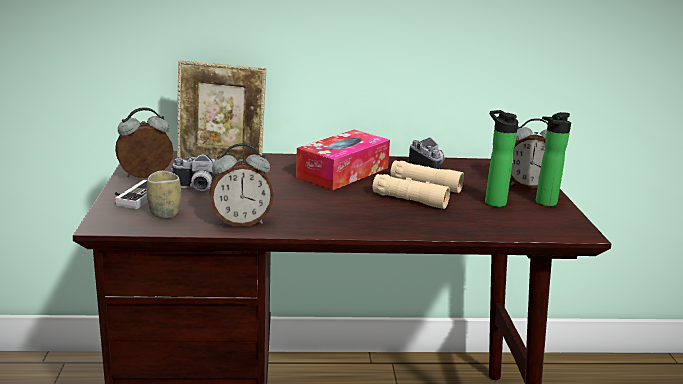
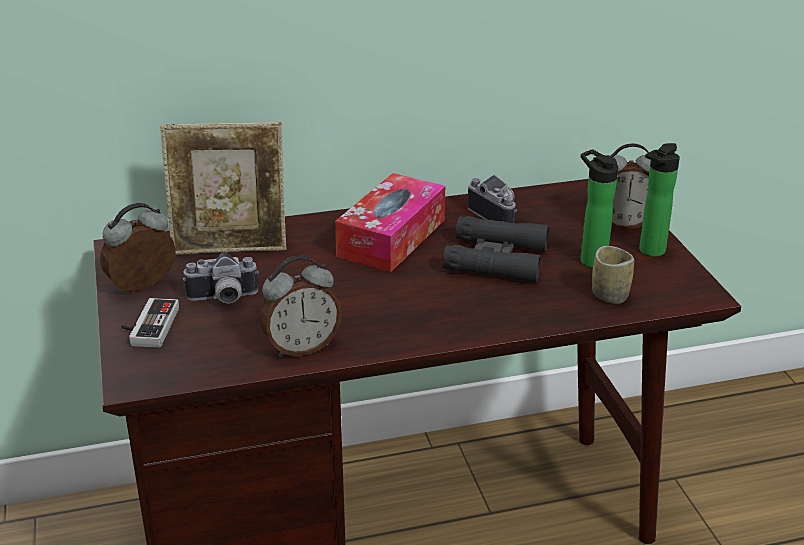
camera: 10 degrees left, 10 degrees up
cup [147,171,182,219] -> cup moved to [592,246,634,304]
beige binoculars [373,161,464,209] -> black binoculars [443,216,549,283]

